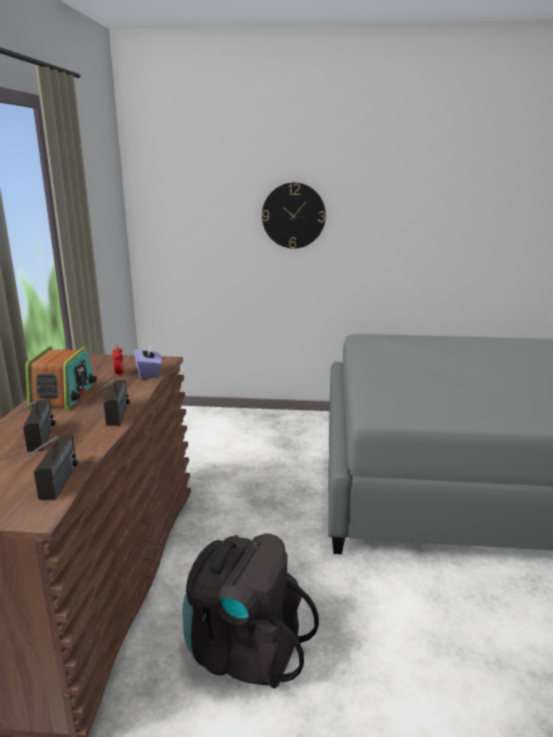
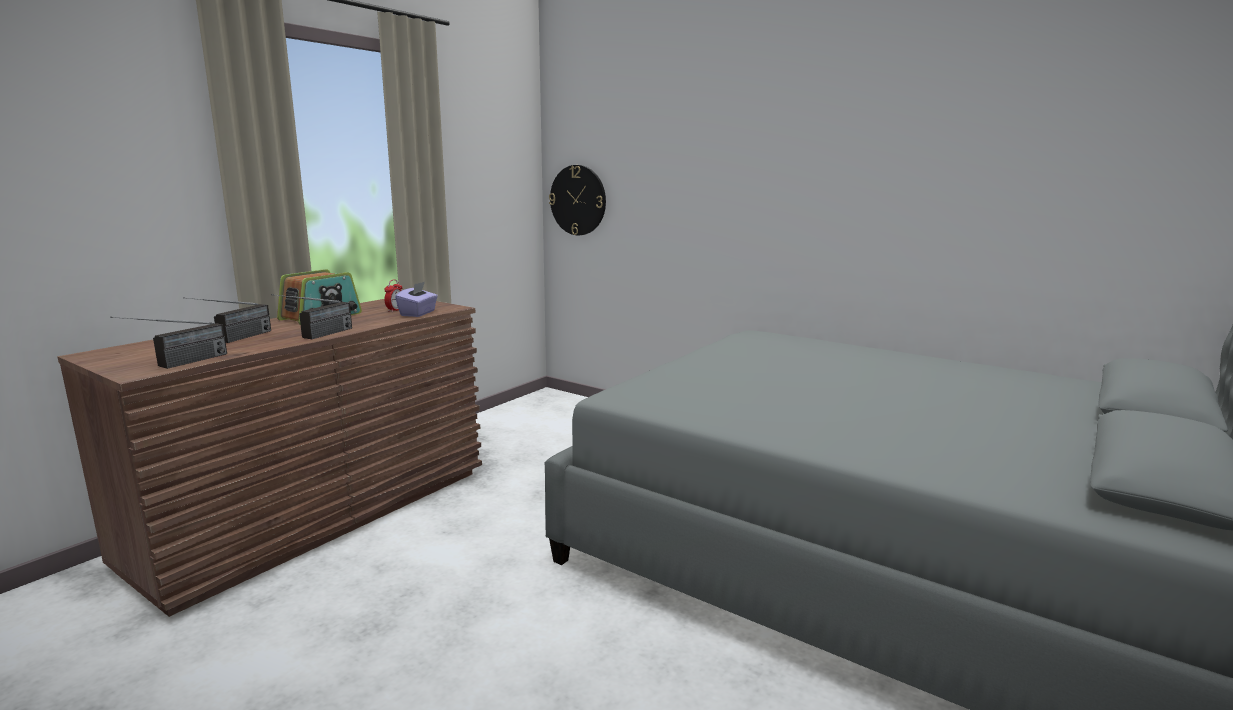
camera: 30 degrees right, 5 degrees down
black backpack [182,534,319,688] -> none
wall clock [262,182,326,249] -> wall clock moved to [549,165,606,235]

